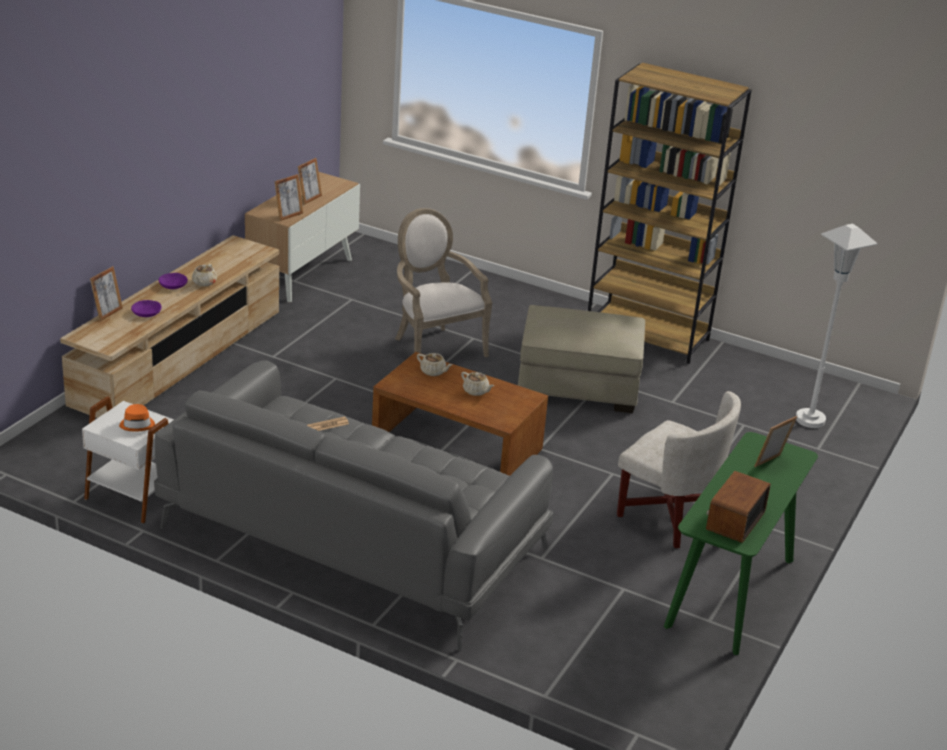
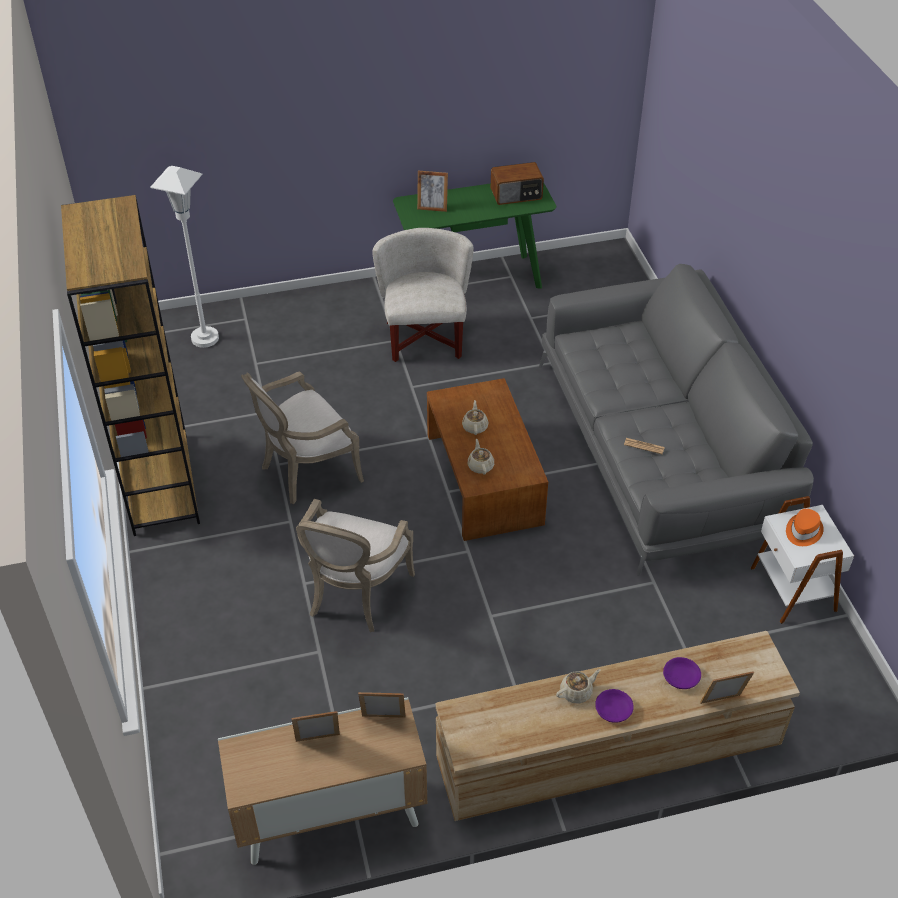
camera: 130 degrees left, 15 degrees up
beige ottoman [518,305,645,413] -> armchair [241,372,364,504]

